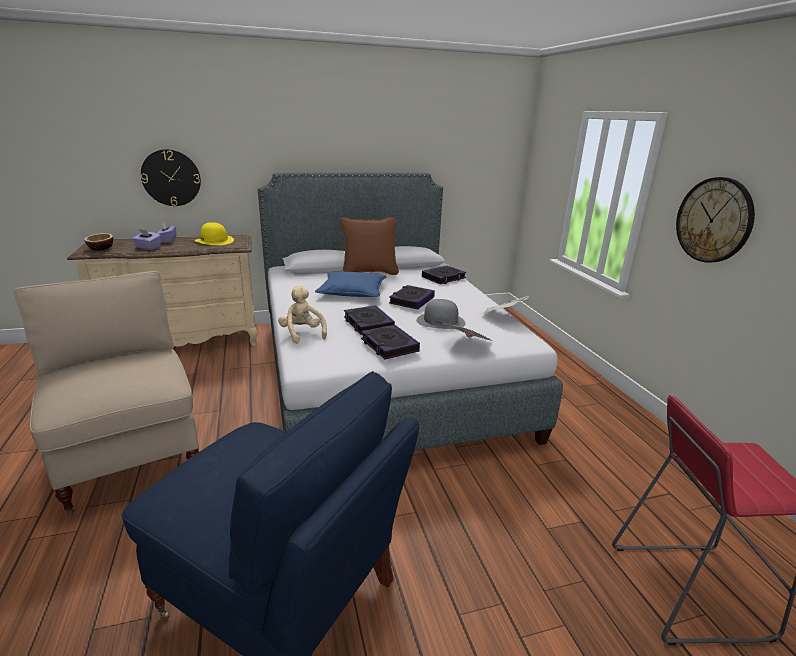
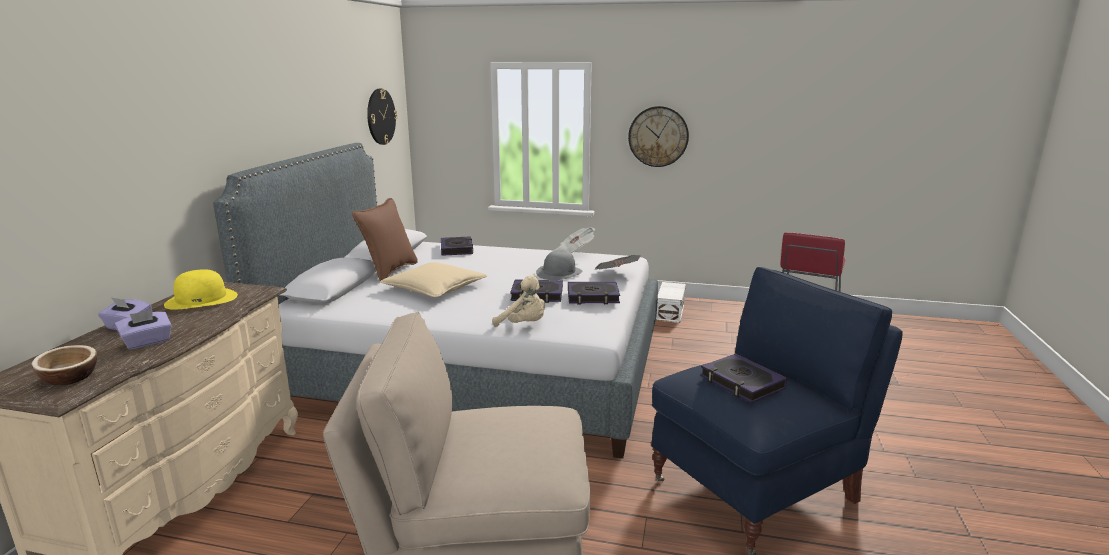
camera: 60 degrees left, 5 degrees down
wall clock [141,149,201,206] -> wall clock moved to [367,89,397,145]
beige plush toy [278,286,327,344] -> beige plush toy turned 150 degrees counterclockwise [492,275,545,327]
blue pillow [315,271,386,297] -> beige pillow [380,262,487,297]
book [389,285,435,310] -> book moved to [700,354,787,403]
none -> white storage box [656,282,686,323]

